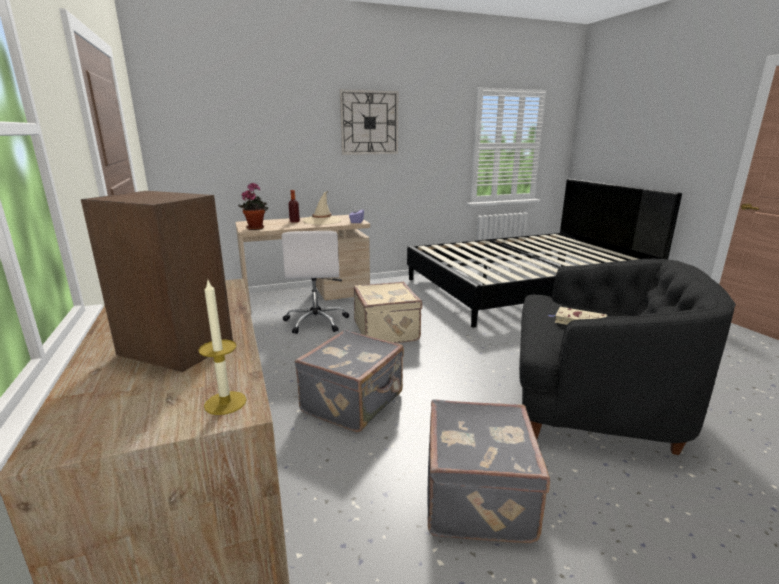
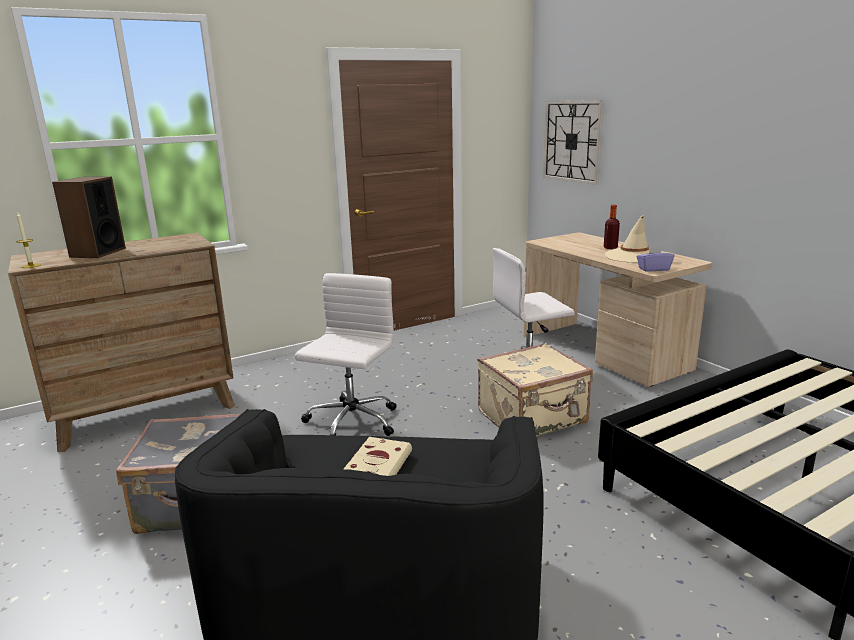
camera: 80 degrees right, 0 degrees up
potted plant [238,182,268,230] -> none
grey suitcase [295,330,404,432] -> white office chair [295,273,396,436]
wall clock [340,90,398,155] -> wall clock moved to [543,100,604,185]

